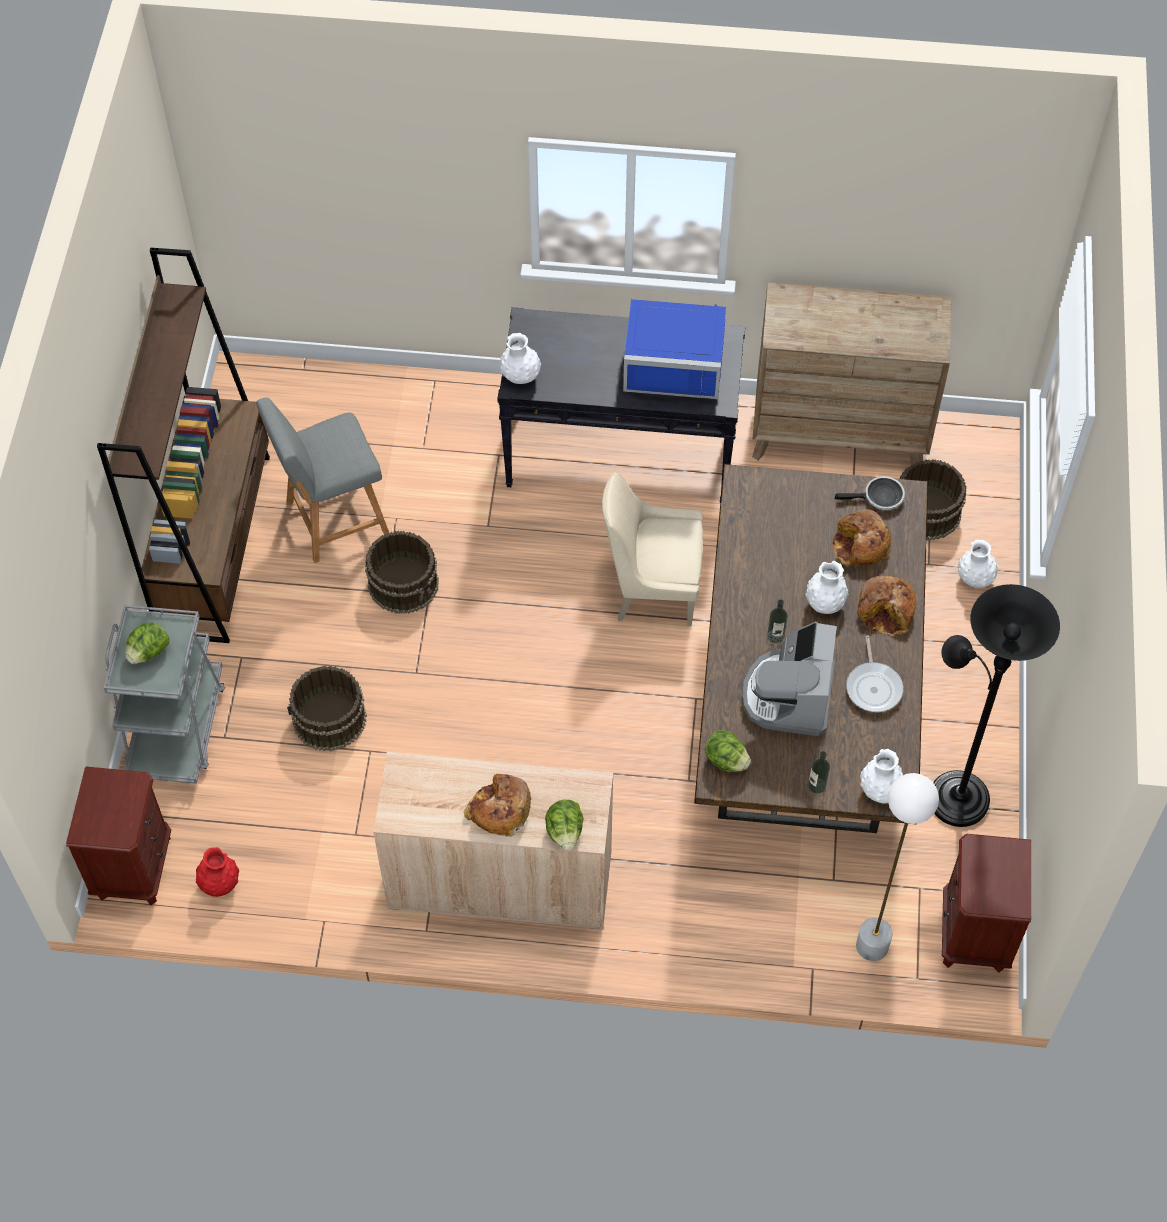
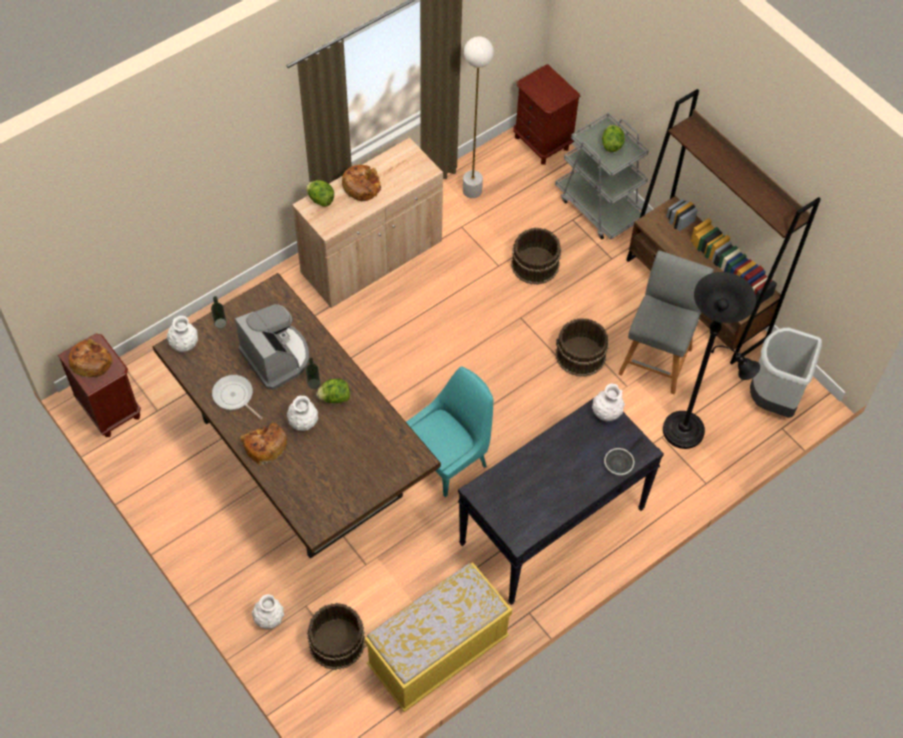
camera: 135 degrees right, 0 degrees up
red vase [196,847,239,897] -> none
beige chair [602,472,703,626] -> turquoise chair [406,367,493,497]
blue microwave [623,299,726,399] -> none
lettuce [705,730,751,772] -> lettuce moved to [316,378,350,404]
brown dresser [752,283,951,465] -> yellow bench [365,562,512,712]
bread [832,509,891,567] -> bread moved to [68,339,113,379]
frying pan [835,476,905,510] -> frying pan moved to [604,437,644,476]
white floor lamp [856,773,939,961] -> white floor lamp moved to [463,36,494,198]
black floor lamp [933,584,1060,827] -> black floor lamp moved to [663,272,760,449]
none -> grey trash can [750,328,822,418]

